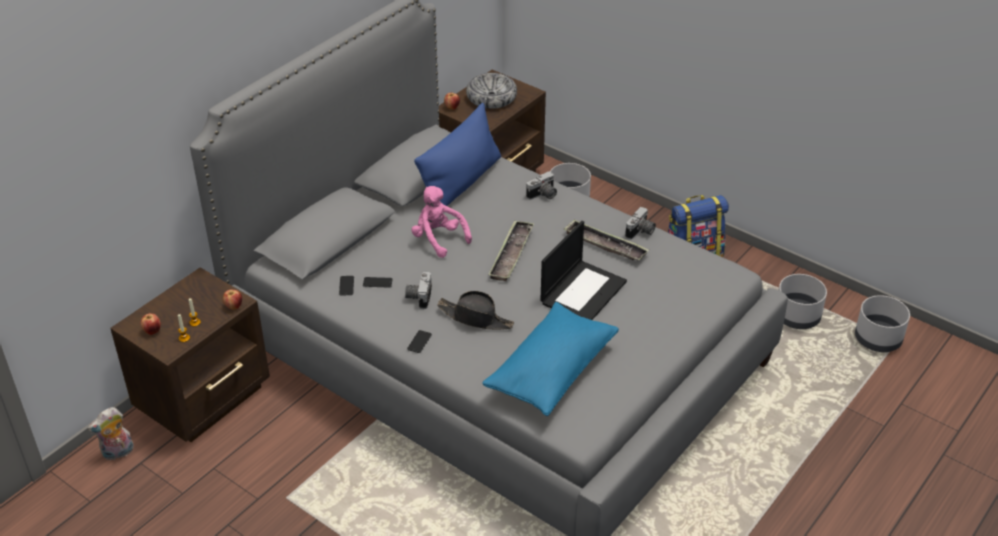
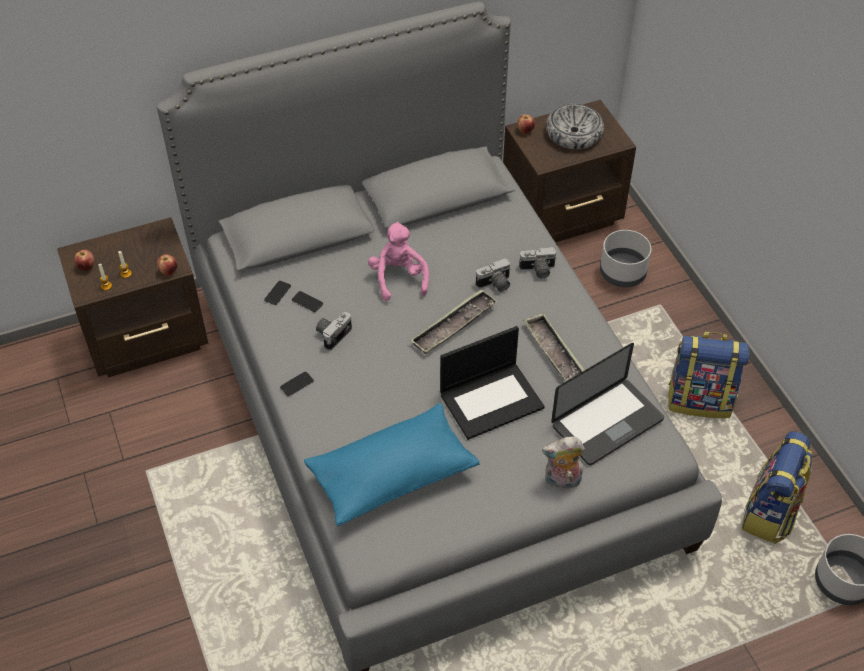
camera: 30 degrees right, 10 degrees up
plush toy [88,407,134,460] -> plush toy moved to [542,437,585,489]
blue pillow [414,103,501,206] -> none
black hat [437,291,514,330] -> none
camera [625,207,656,239] -> camera moved to [476,259,512,292]
grey planter [779,274,827,329] -> backpack [742,431,812,544]
none -> laptop [551,343,664,465]

